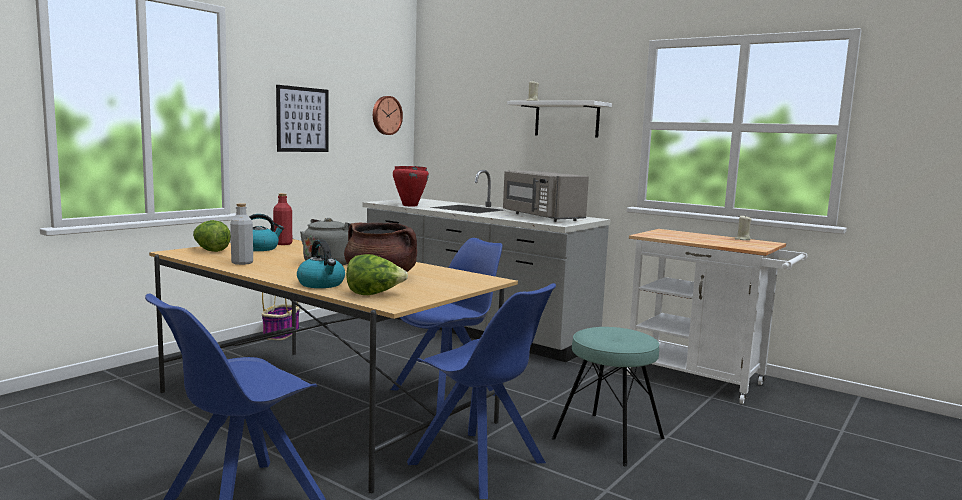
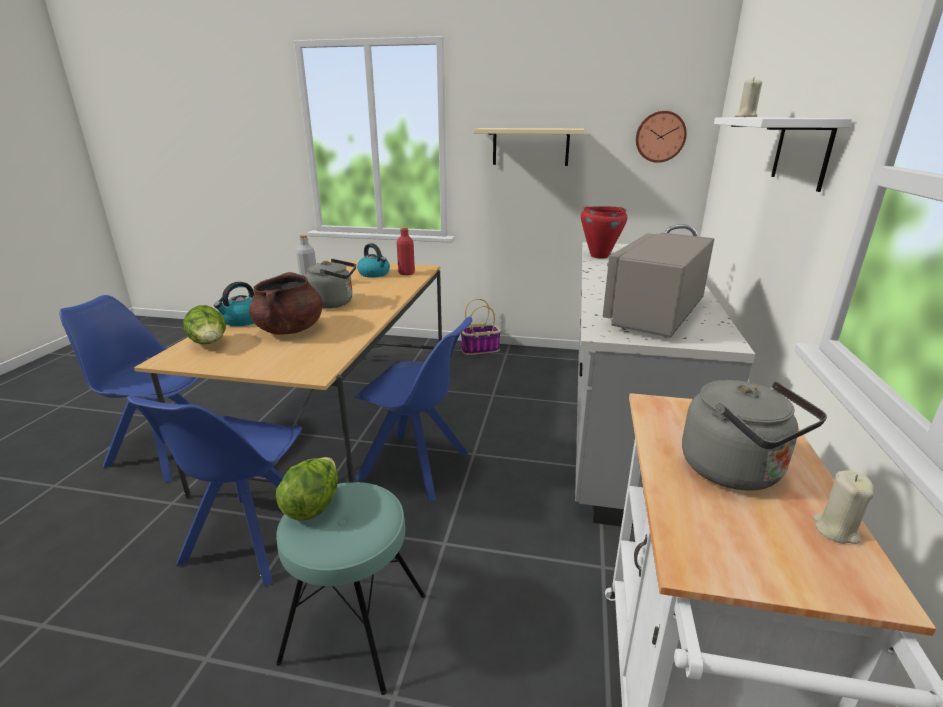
camera: 65 degrees right, 15 degrees up
lettuce [193,220,231,252] -> lettuce moved to [276,457,338,520]
picture [276,85,329,152] -> beige shelf [474,128,584,166]
none -> grey kettle [682,380,827,491]

